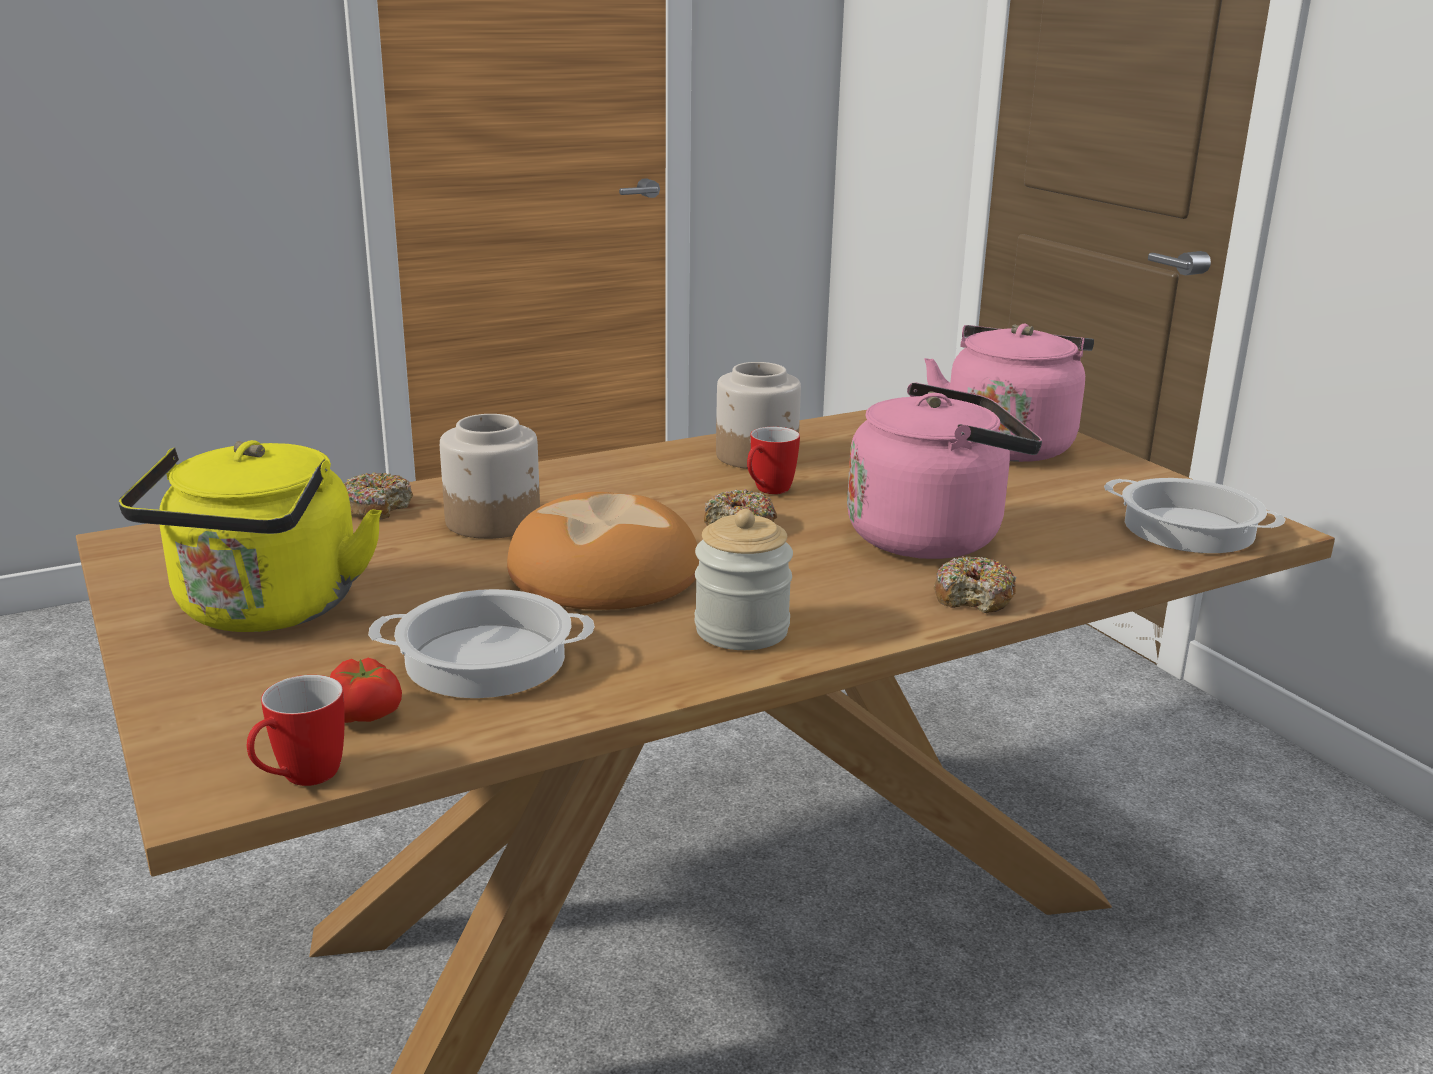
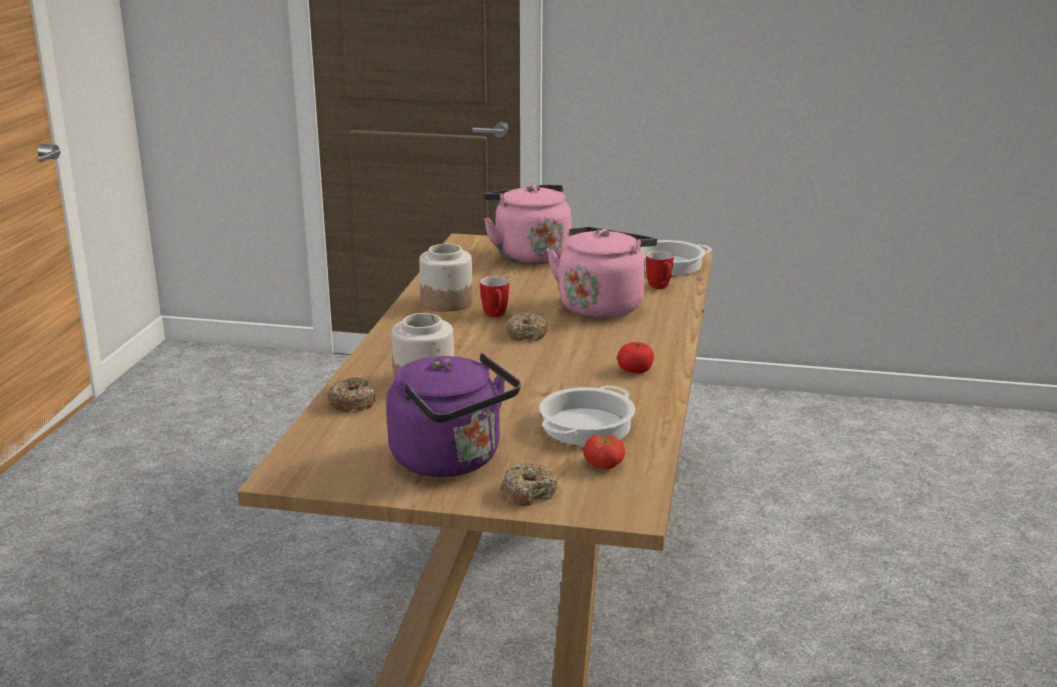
camera: 50 degrees left, 0 degrees up
yellow kettle [118,440,382,632] -> purple kettle [386,353,521,477]
mug [247,675,345,786] -> mug moved to [646,251,674,289]
bread [507,492,699,610] -> none
jar [694,509,793,650] -> tomato [617,342,654,373]
donut [934,556,1016,613] -> donut moved to [501,463,558,506]

